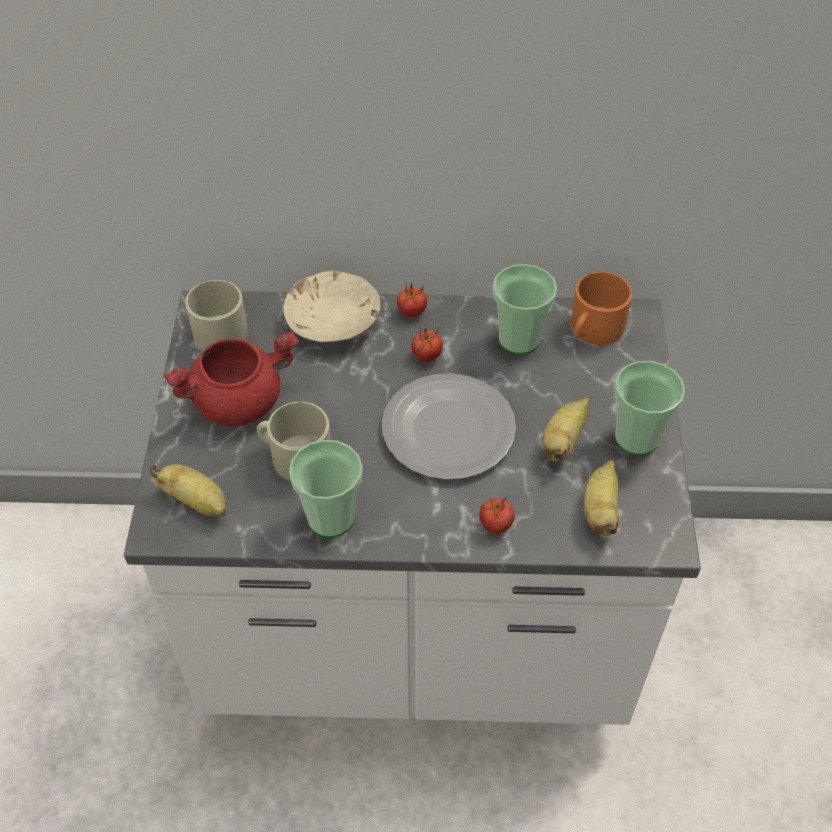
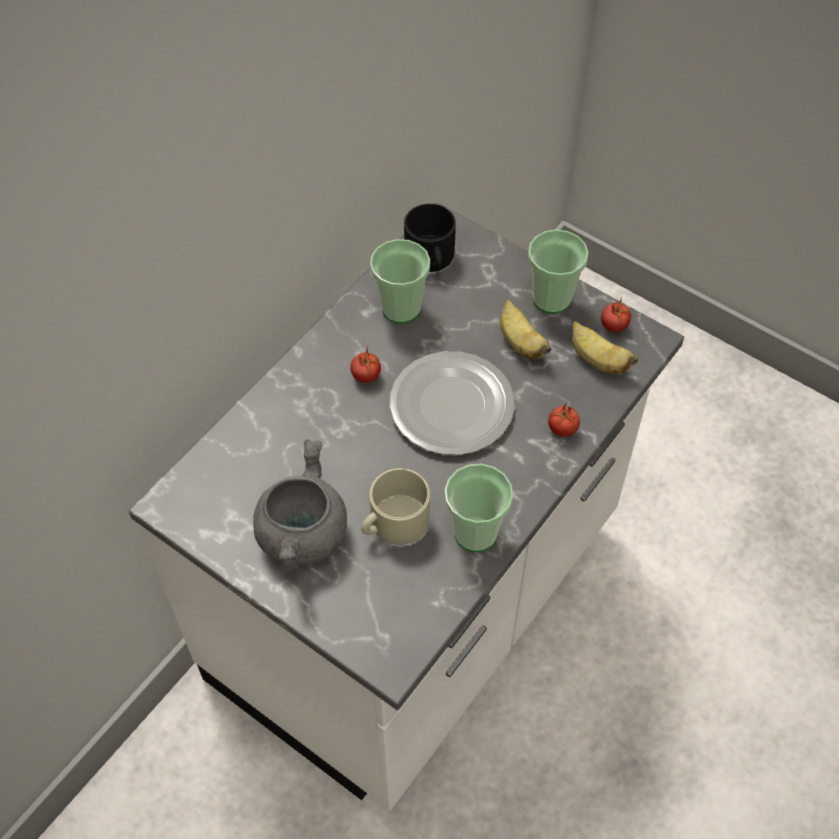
camera: 55 degrees left, 5 degrees up
banana [150,464,226,516] -> none
red cooking pot [164,330,299,426] -> grey cooking pot [253,439,347,568]
beige mug [185,280,248,351] -> none
beige bowl [284,271,381,342] -> none
tomato [397,283,427,317] -> tomato moved to [601,297,632,332]
orange mug [571,272,632,345] -> black mug [404,204,456,272]

